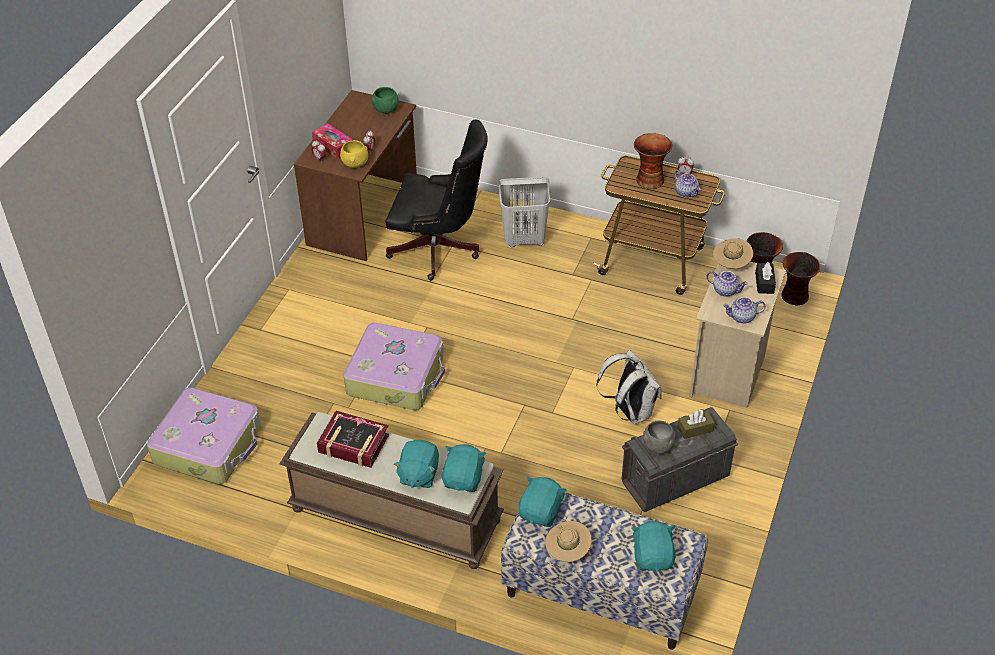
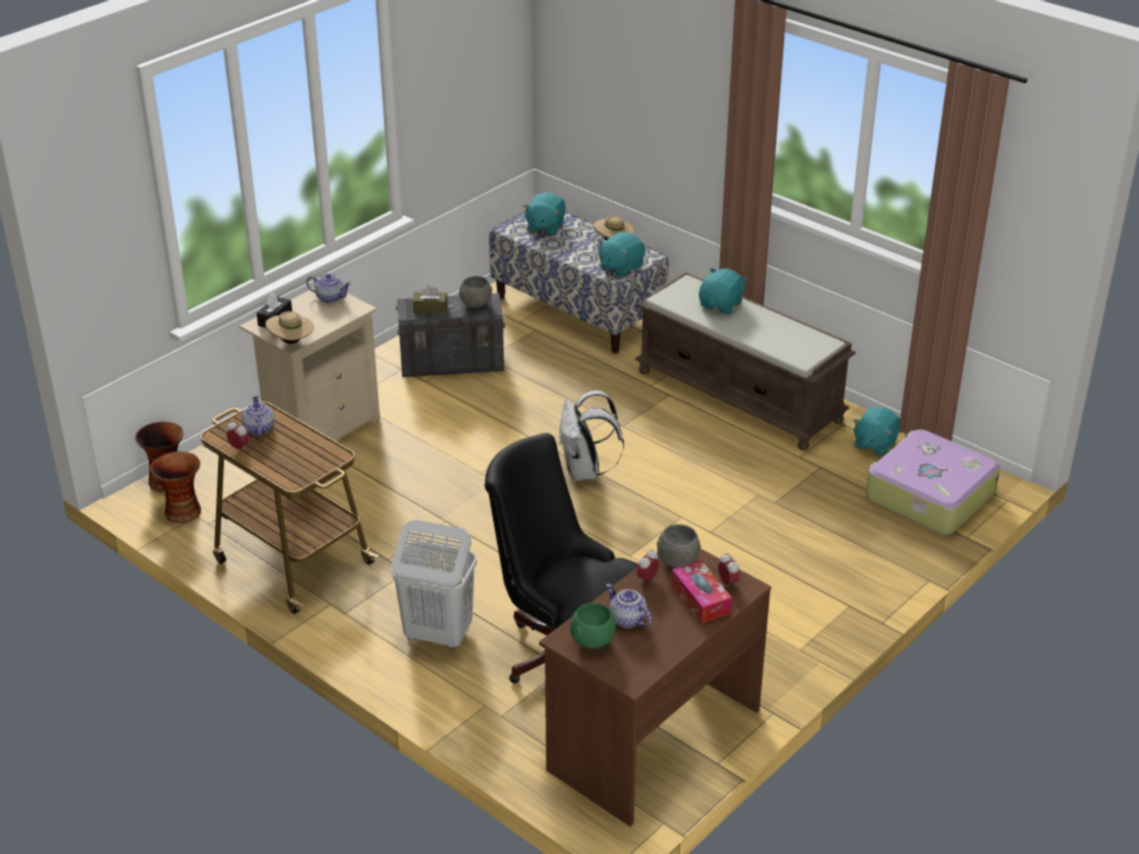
camera: 160 degrees left, 10 degrees down
book [317,411,389,468] -> none
yellow bowl [340,140,368,168] -> grey bowl [657,524,701,568]
suitcase [344,323,445,410] -> none
turquoise plush toy [442,444,487,492] -> turquoise plush toy moved to [853,407,900,456]
white backpack [596,350,662,424] -> white backpack moved to [559,390,624,481]
vase [634,133,672,189] -> none
teapot [707,271,748,297] -> teapot moved to [606,584,652,628]

